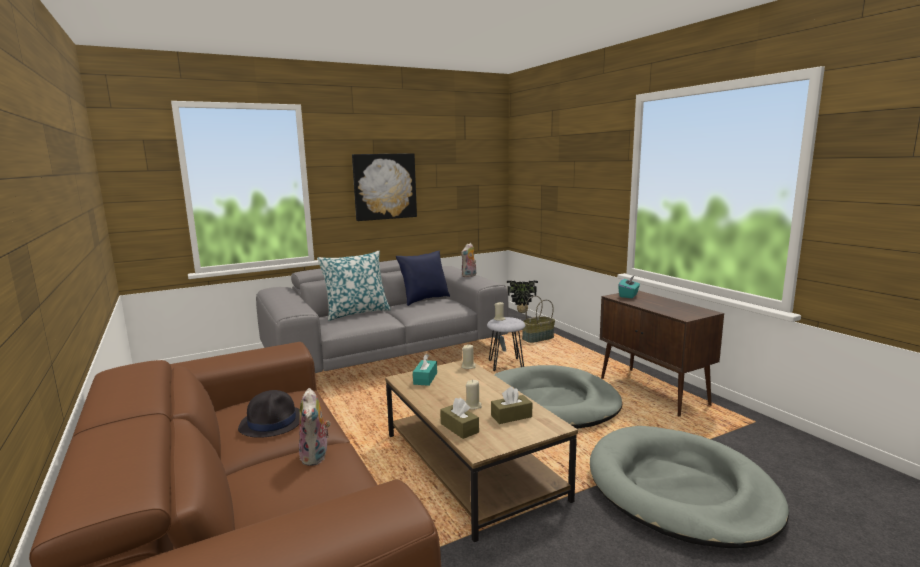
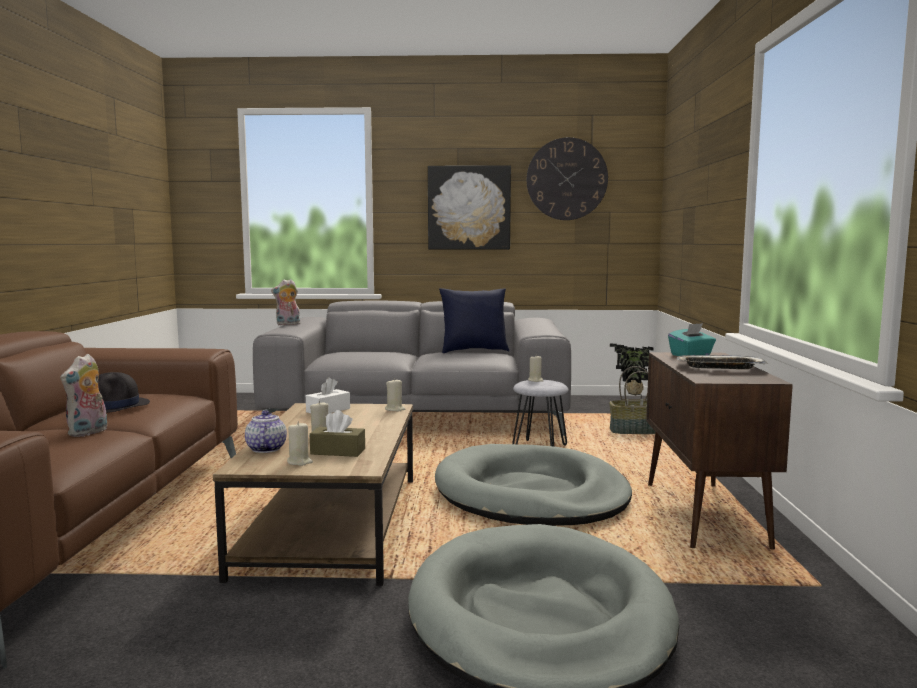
camera: 30 degrees right, 5 degrees down
pillow [317,251,391,321] -> none
turquoise tissue box [413,354,437,386] -> white tissue box [306,377,350,414]
brown tissue box [440,398,479,439] -> teapot [245,410,287,453]
plush toy [461,243,476,277] -> plush toy moved to [271,279,300,325]
none -> beige candle [287,421,313,466]
none -> wall clock [527,137,608,220]
none -> tray [676,355,768,369]

